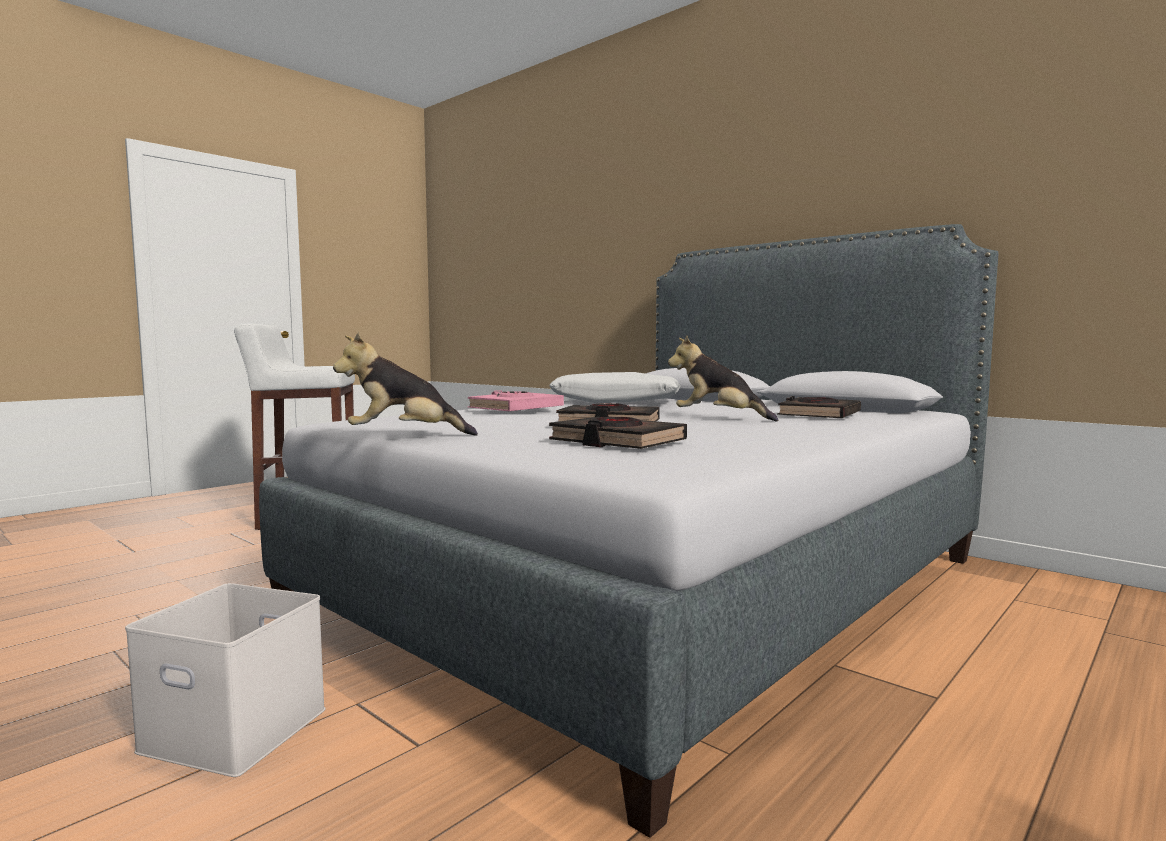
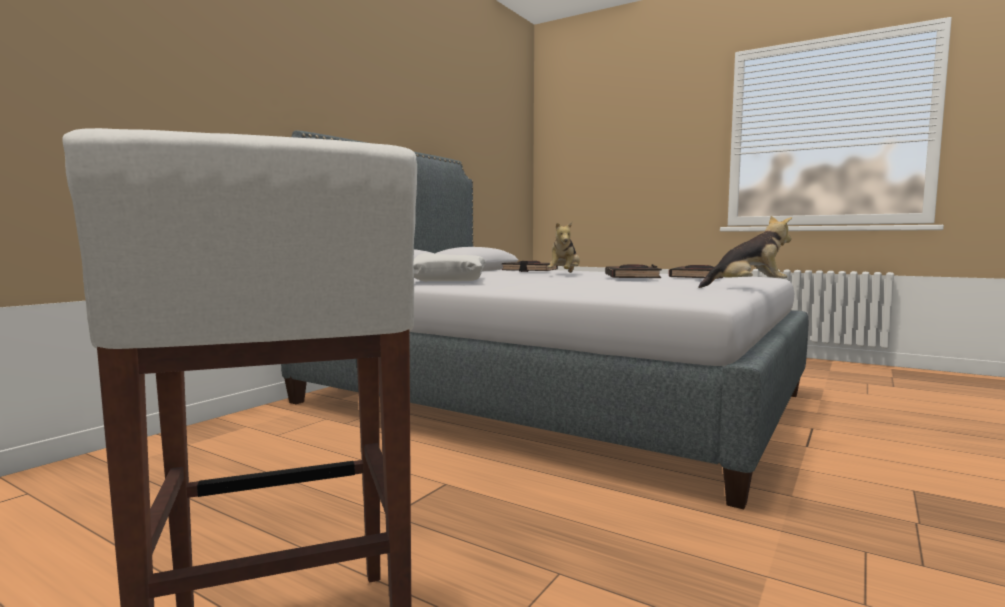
camera: 100 degrees left, 0 degrees up
white storage box [125,583,326,777] -> none
plush toy [333,332,478,436] -> plush toy turned 75 degrees counterclockwise [698,216,792,288]
pink book [468,390,564,411] -> none

